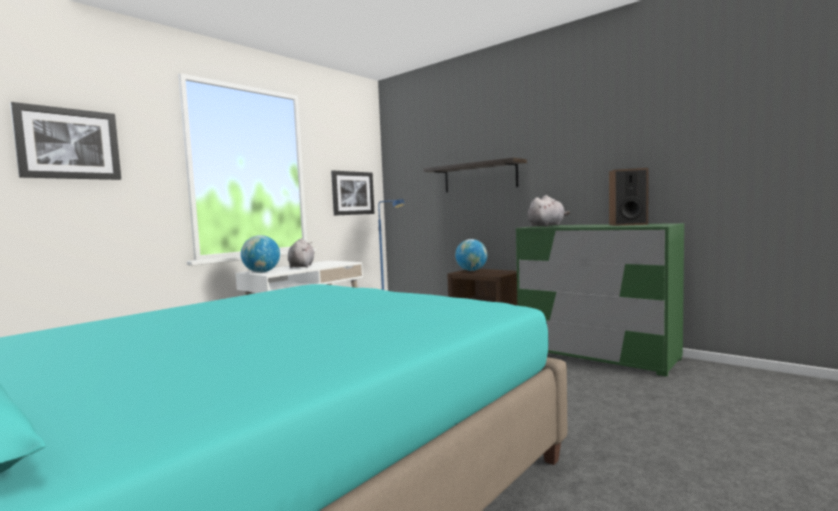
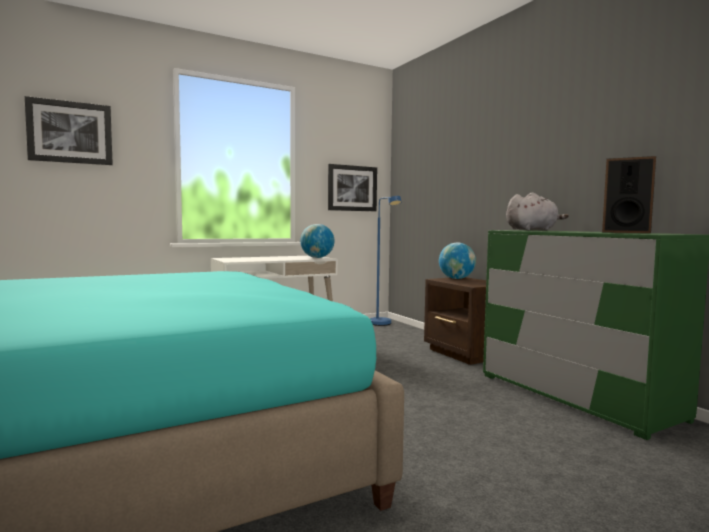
camera: 20 degrees right, 0 degrees up
globe [241,235,280,273] -> globe moved to [300,224,335,258]
grey plush toy [288,238,315,268] -> none
shelf [423,158,527,192] -> none

